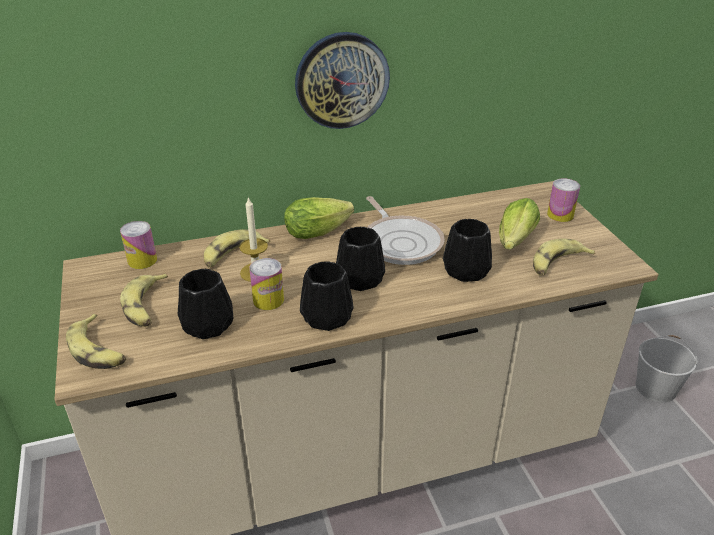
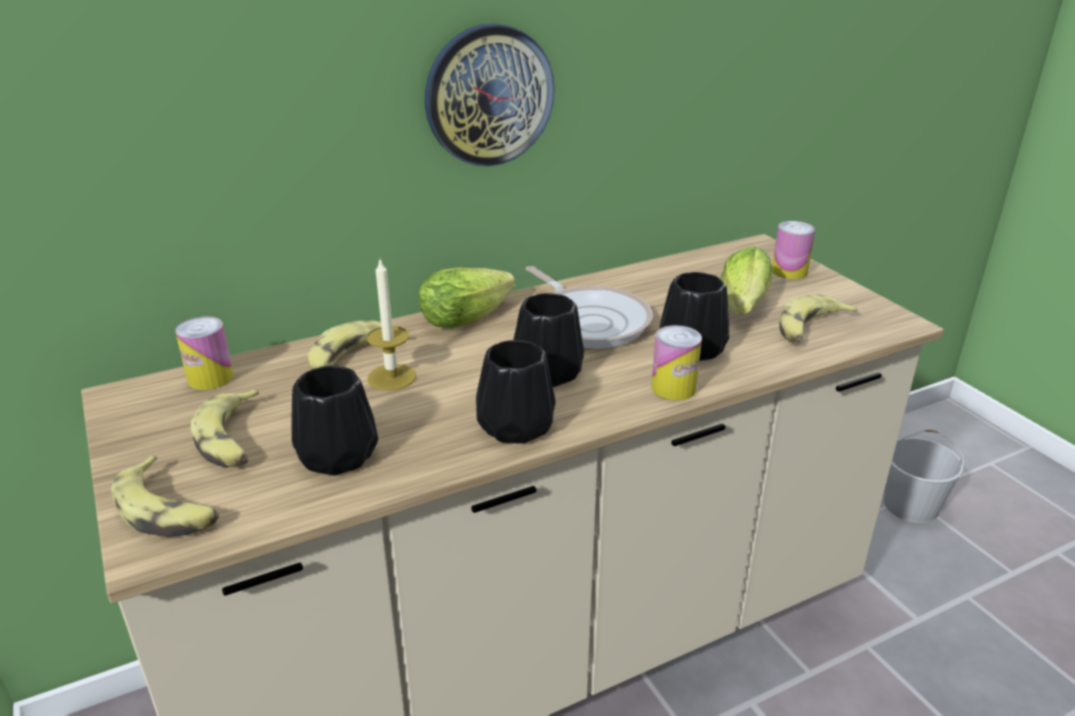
camera: 10 degrees left, 5 degrees down
can [249,258,284,310] -> can moved to [651,325,702,400]

